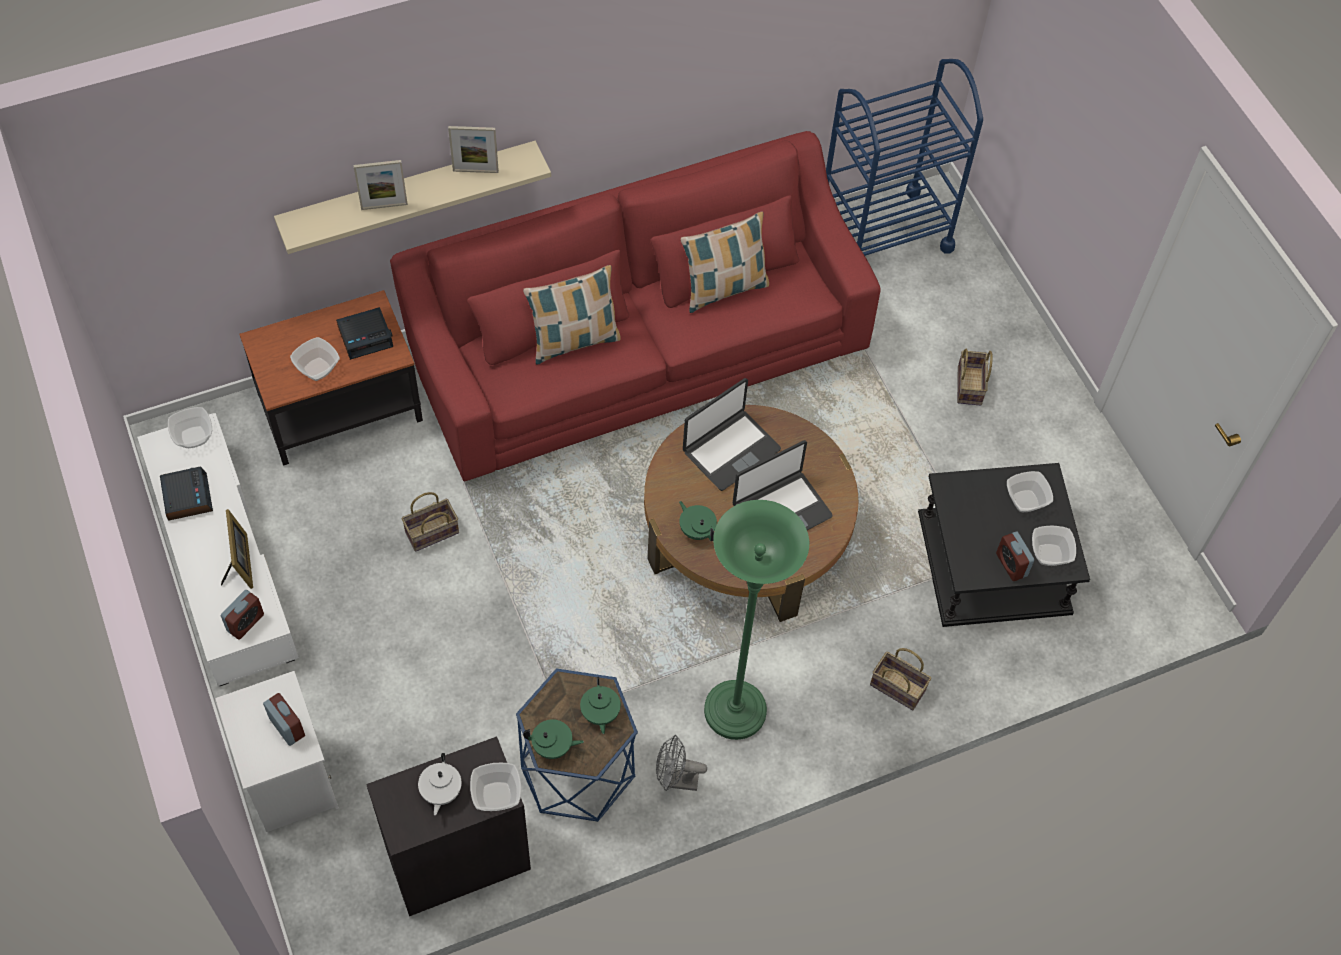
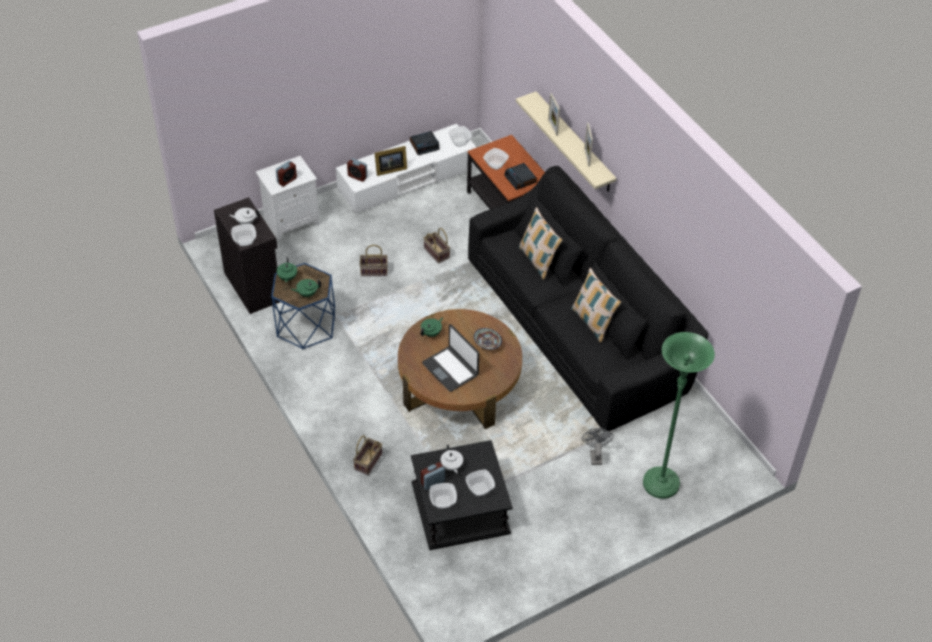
camera: 85 degrees right, 10 degrees down
red sofa [390,131,880,481] -> black sofa [468,166,708,432]
grey fan [656,735,707,791] -> grey fan moved to [582,428,613,465]
laptop [683,378,781,491] -> bowl [474,328,502,350]
green floor lamp [704,500,809,740] -> green floor lamp moved to [643,332,715,499]
blue cart [826,59,983,256] -> none
basket [957,349,993,406] -> basket moved to [360,245,387,276]
none -> white teapot [441,445,463,473]

